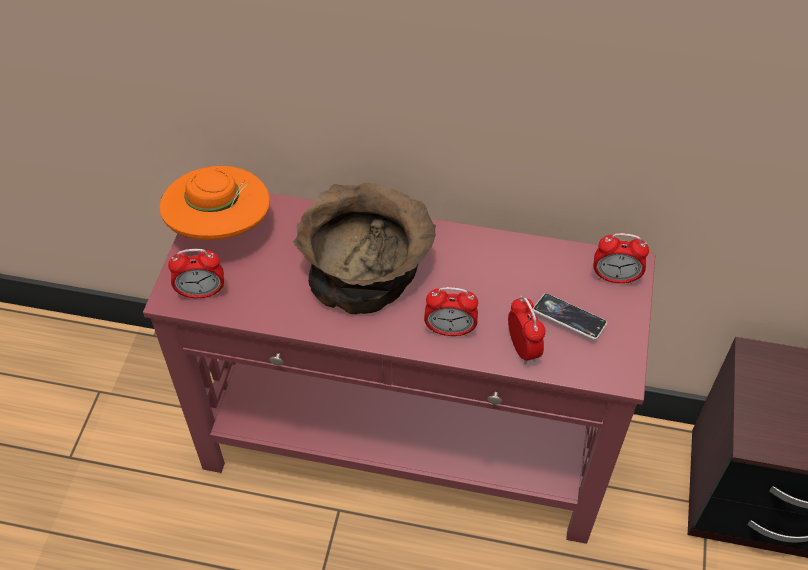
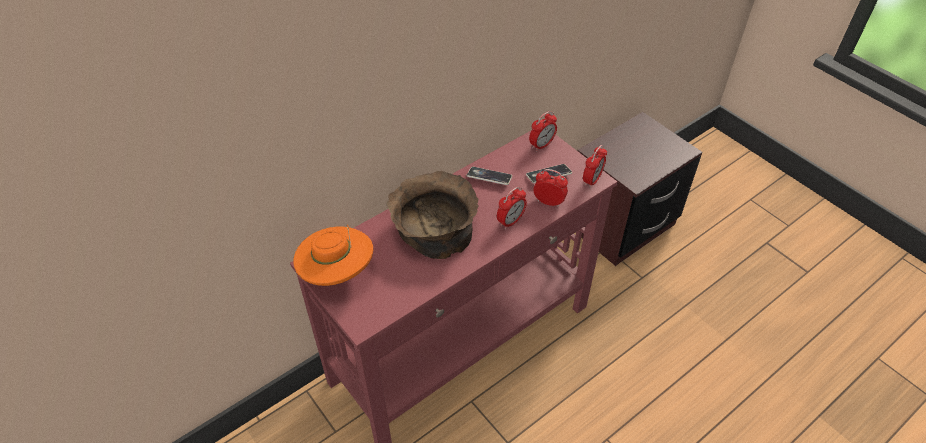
camera: 50 degrees left, 5 degrees down
alarm clock [168,249,224,299] -> alarm clock moved to [583,145,607,188]
none -> phone [467,167,512,185]

